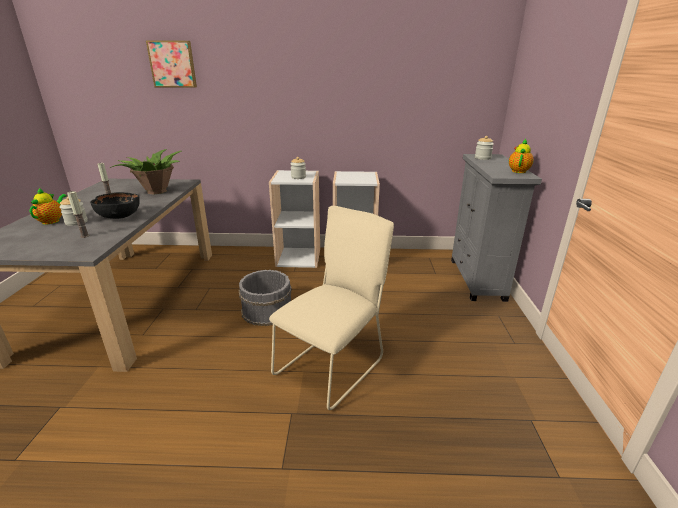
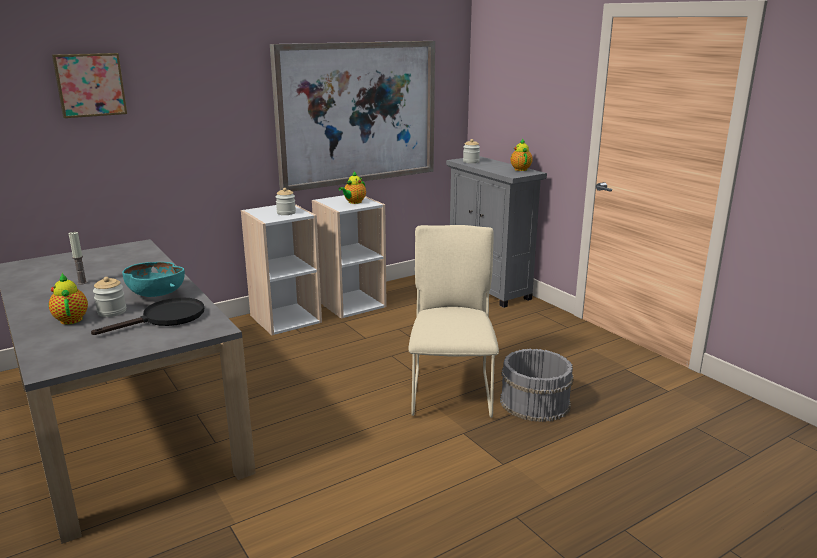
camera: 35 degrees left, 5 degrees down
candle [67,191,90,238] -> black frying pan [91,297,204,335]
black bowl [90,192,140,219] -> turquoise bowl [122,262,185,297]
potted plant [109,149,181,195] -> none
grey bucket [238,270,292,326] -> grey bucket moved to [500,349,573,422]
none -> picture [270,41,435,192]
none -> teapot [338,172,366,204]

